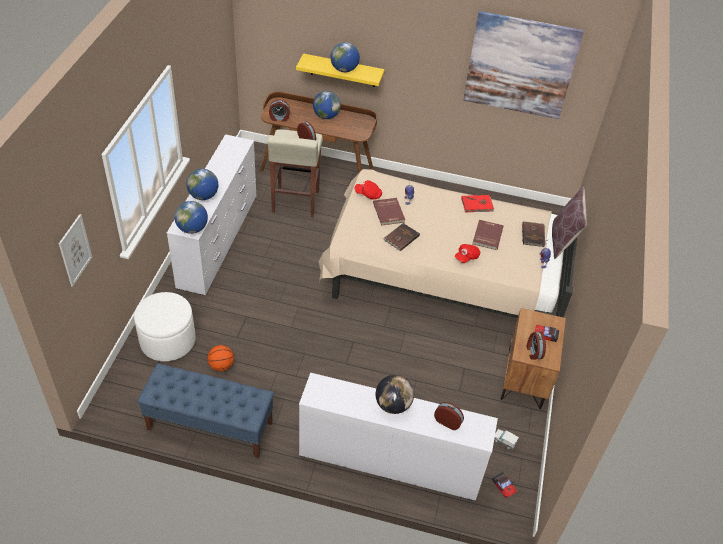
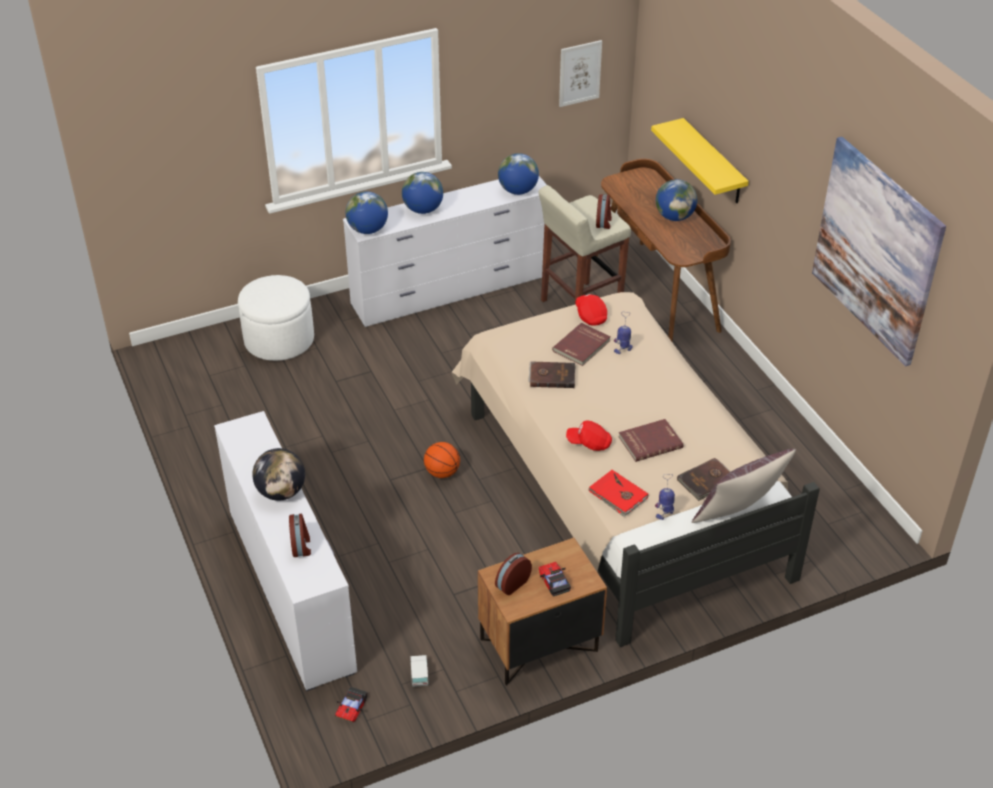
camera: 55 degrees right, 5 degrees down
picture [59,214,92,287] -> picture moved to [559,40,602,107]
blue bench [137,363,274,459] -> none
basketball [207,345,234,371] -> basketball moved to [424,442,460,478]
alarm clock [269,99,290,122] -> none
globe [331,42,360,72] -> globe moved to [498,153,539,195]
red book [461,195,495,212] -> red book moved to [588,470,648,517]

